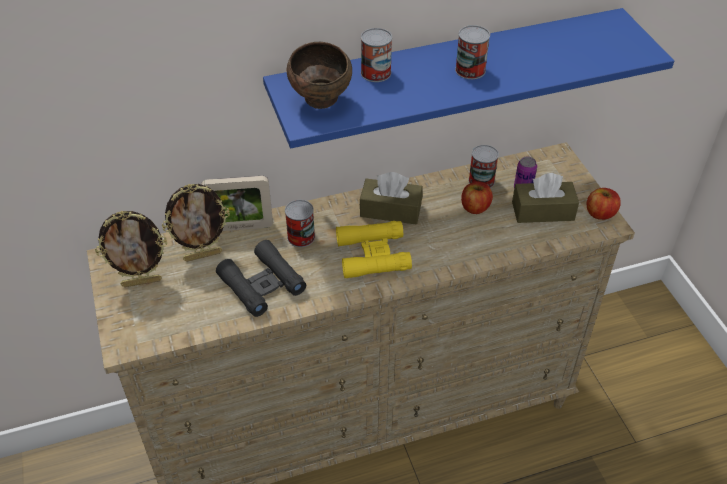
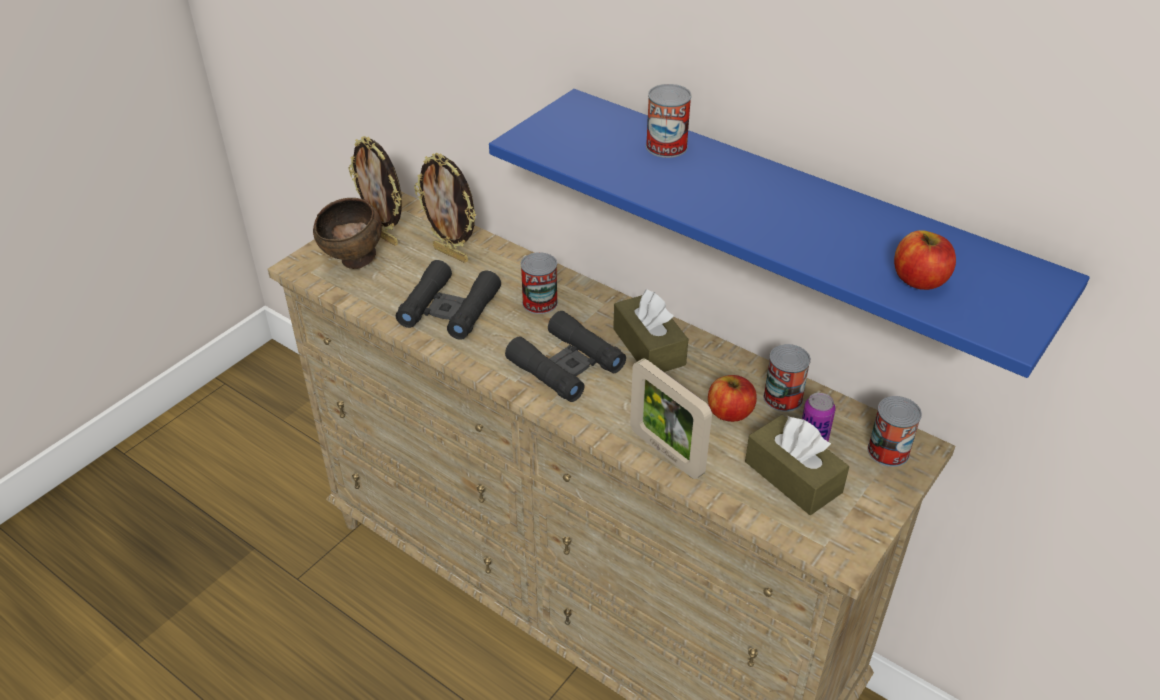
camera: 55 degrees right, 5 degrees down
picture frame [201,176,273,231] -> picture frame moved to [630,358,712,479]
brown bowl [287,42,352,109] -> brown bowl moved to [313,198,382,269]
yellow binoculars [336,221,412,278] -> black binoculars [505,311,626,402]
can [455,25,490,79] -> can moved to [867,396,922,467]
apple [587,188,621,220] -> apple moved to [894,230,956,290]

